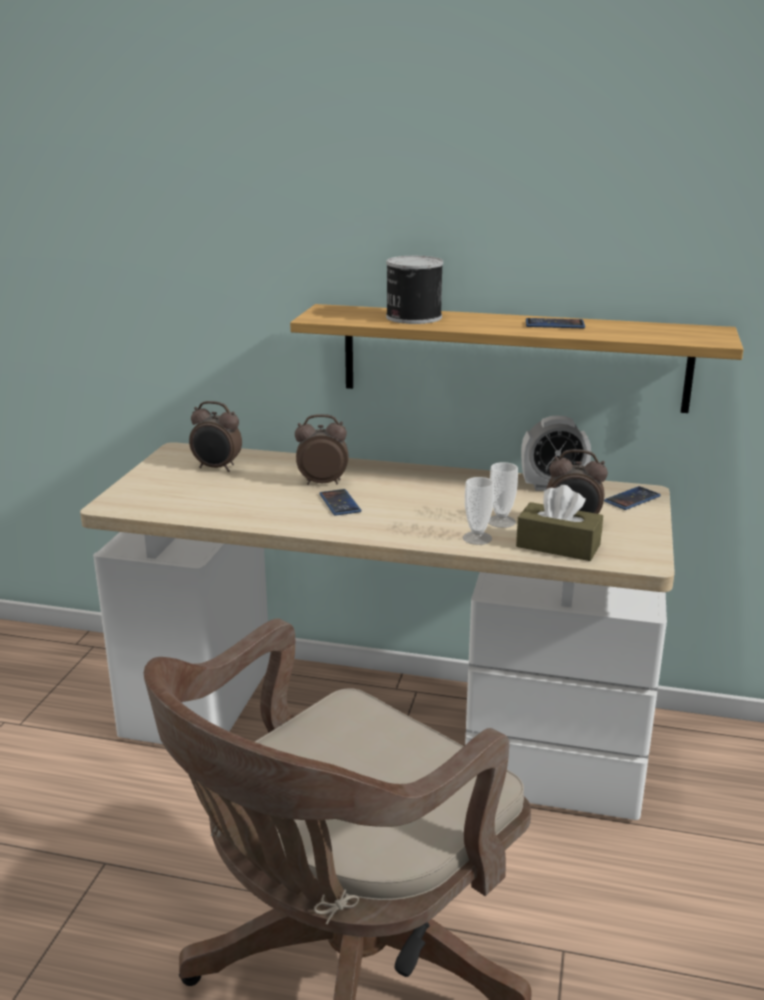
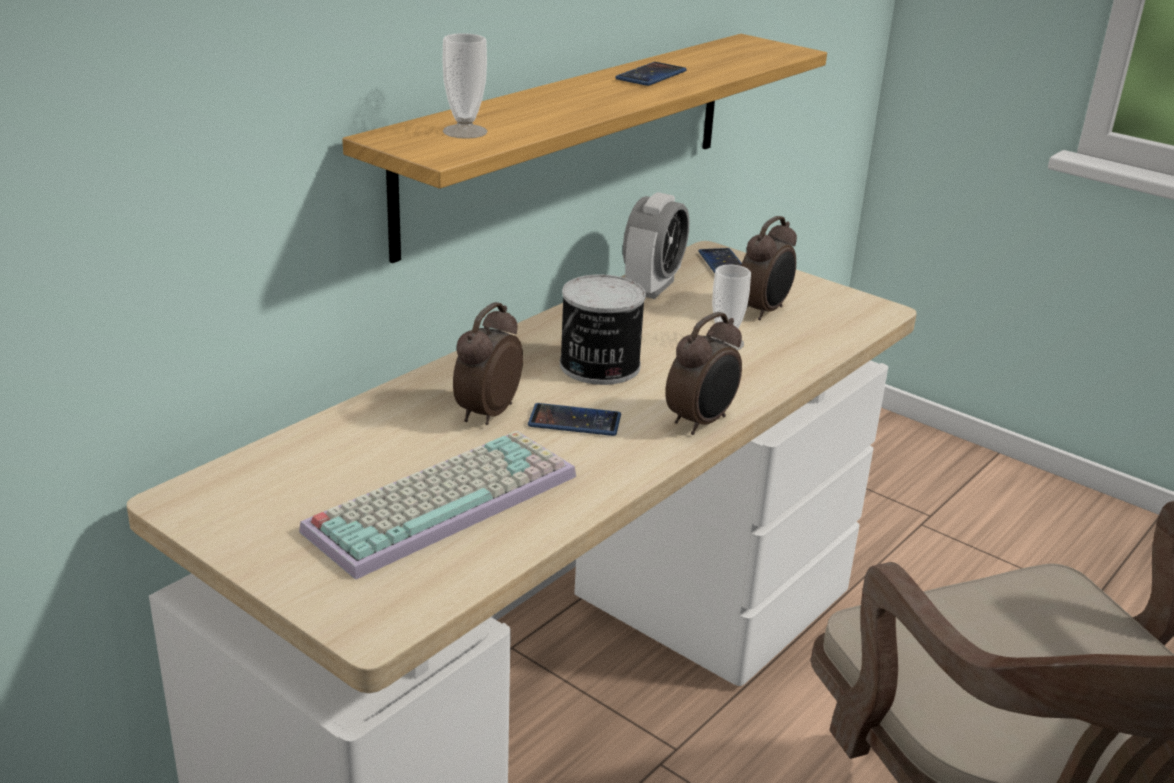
camera: 65 degrees left, 5 degrees up
alarm clock [189,401,242,472] -> alarm clock moved to [665,312,742,435]
can [386,256,443,324] -> can moved to [560,275,646,385]
cup [463,477,494,545] -> cup moved to [442,33,487,139]
brown tissue box [516,485,603,561] -> none
none -> keyboard [299,431,576,580]

